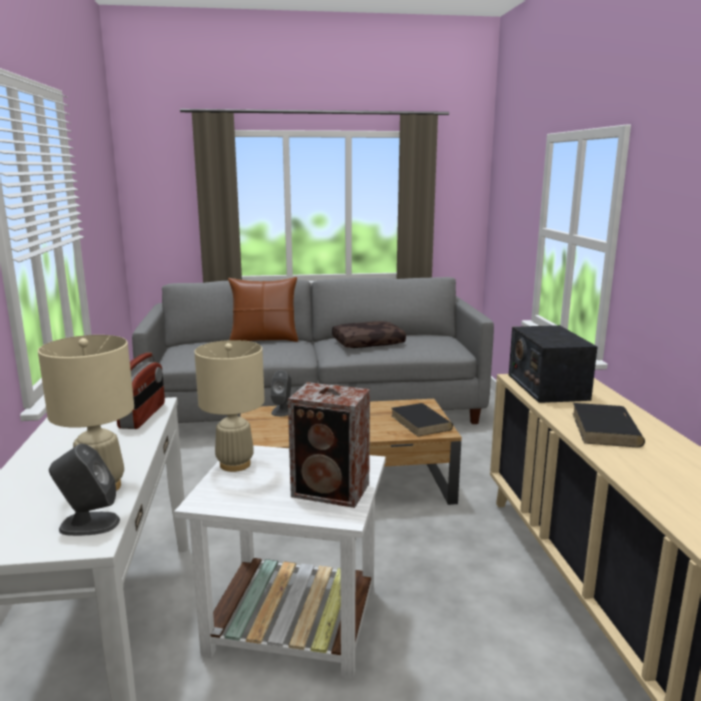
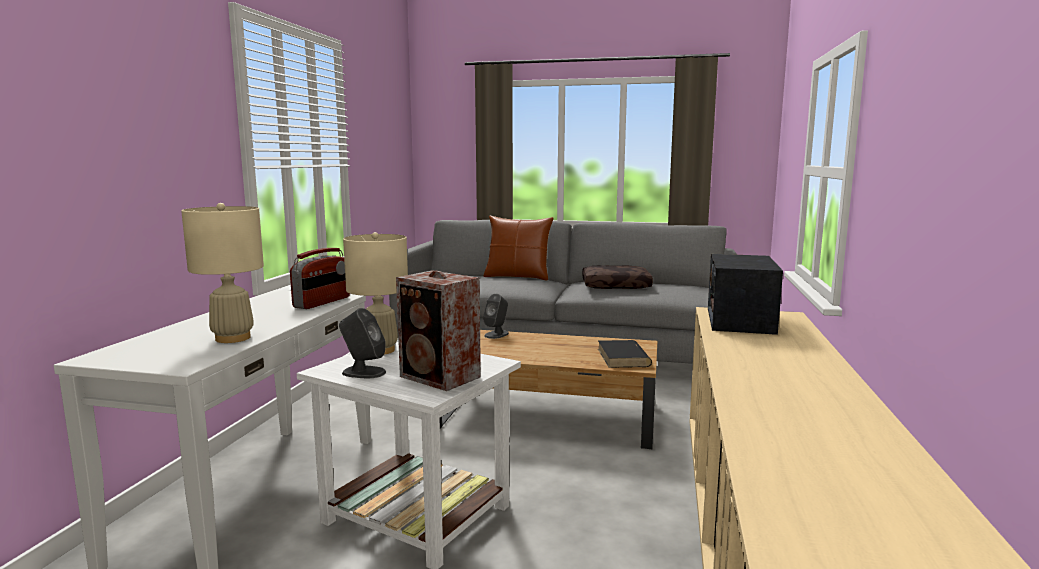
camera: 20 degrees right, 5 degrees down
grey speaker [49,444,120,536] -> grey speaker moved to [339,308,386,378]
black book [572,403,645,447] -> none

